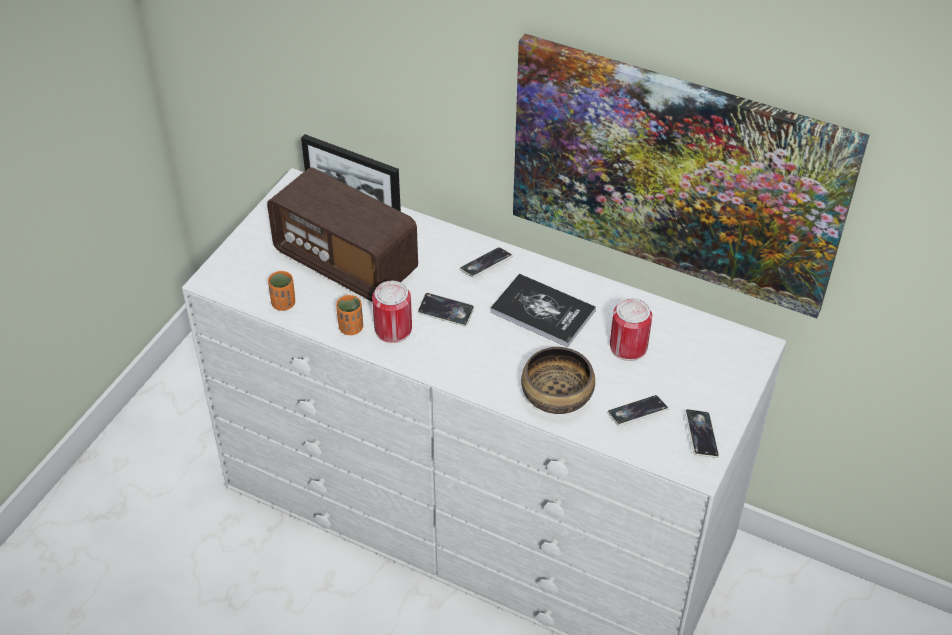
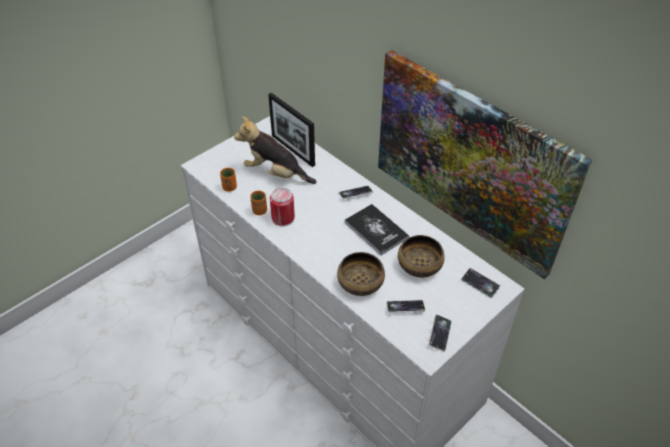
camera: 20 degrees right, 0 degrees up
radio [267,167,418,302] -> plush toy [234,116,317,184]
phone [418,293,474,326] -> phone moved to [461,268,500,298]
can [610,298,652,361] -> bowl [398,235,445,277]

